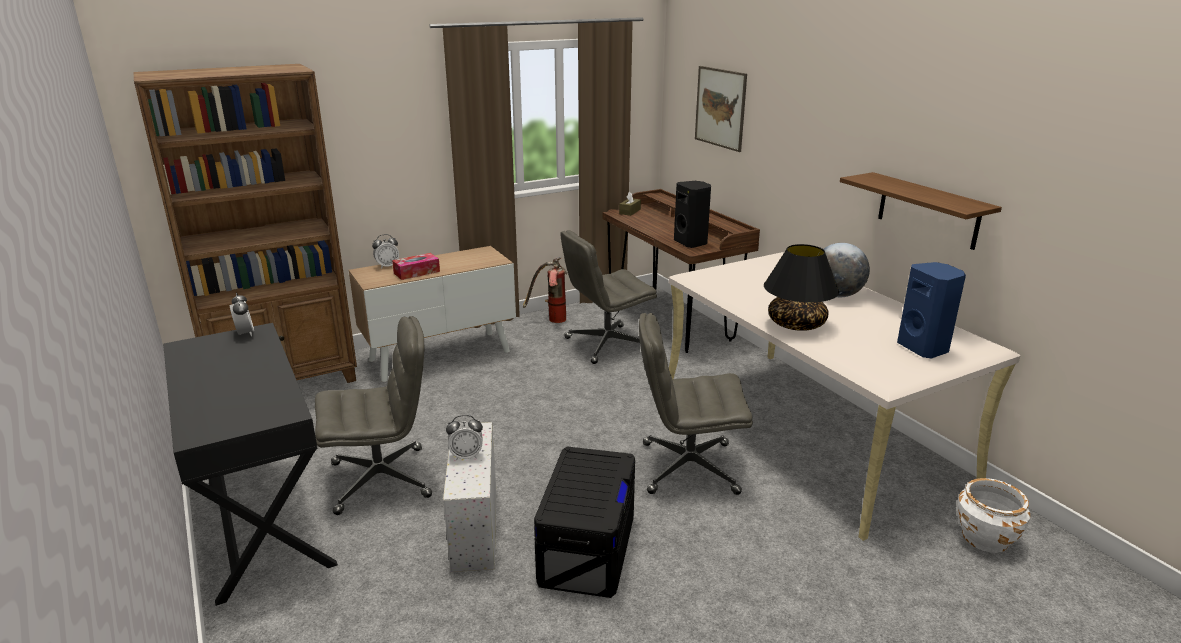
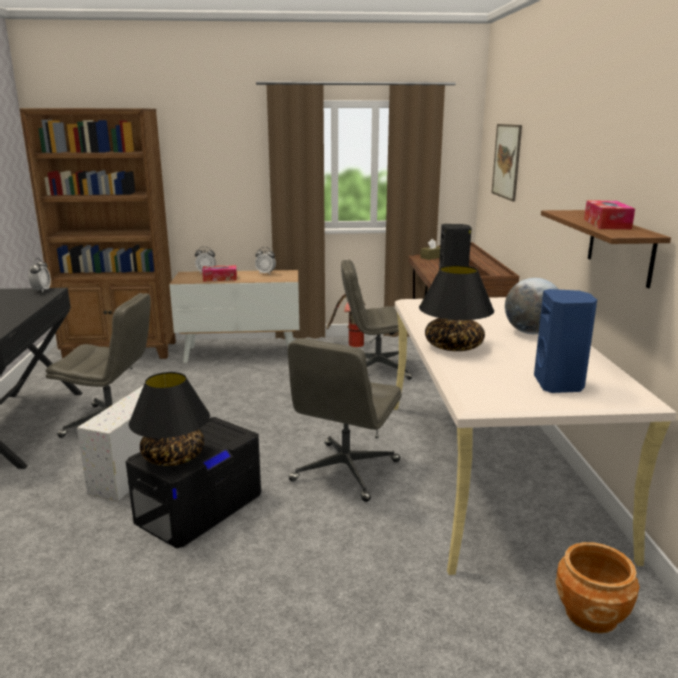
camera: 25 degrees right, 5 degrees down
alarm clock [446,415,483,460] -> alarm clock moved to [255,247,276,274]
grey office chair [639,313,753,495] -> grey office chair turned 90 degrees counterclockwise [288,338,402,502]
white planter [957,478,1030,553] -> brown planter [556,542,639,633]
none -> black table lamp [129,372,210,466]
none -> tissue box [584,200,635,229]

